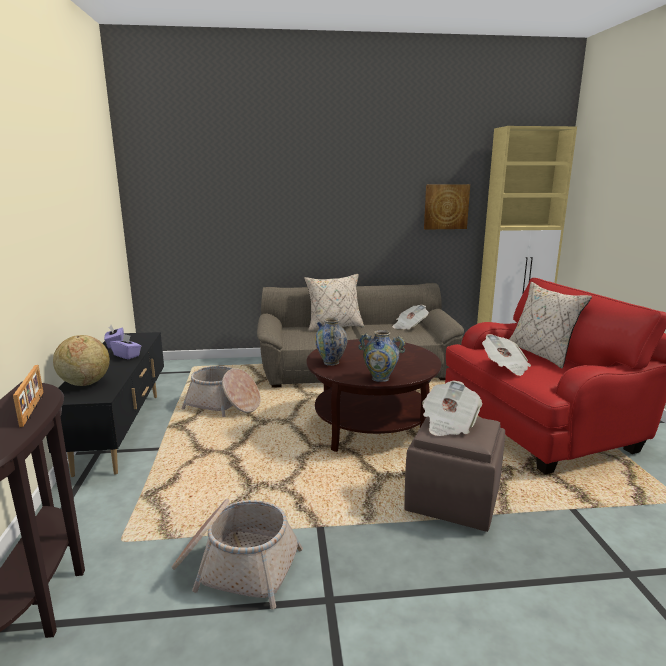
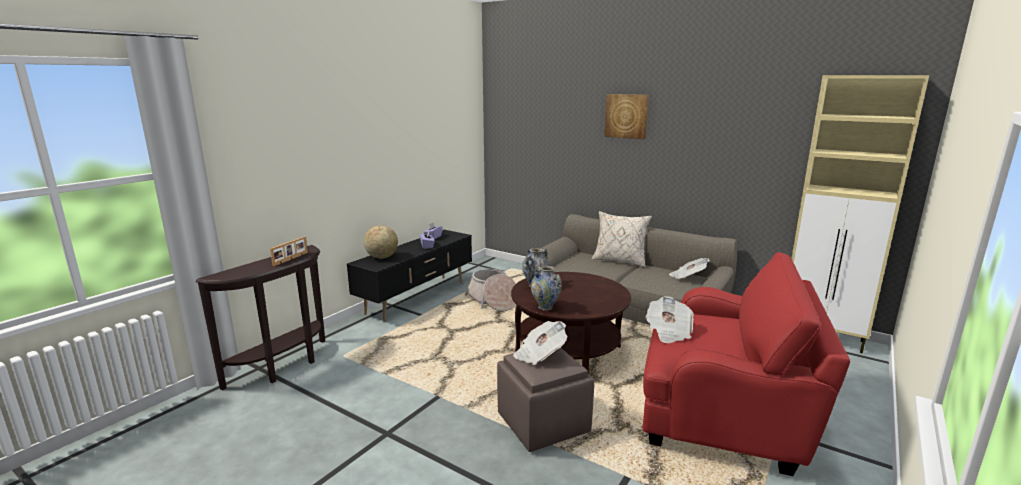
camera: 40 degrees right, 0 degrees up
basket [172,499,303,609] -> none
picture [424,184,470,230] -> picture moved to [604,94,649,139]
beige pillow [508,282,592,369] -> none

